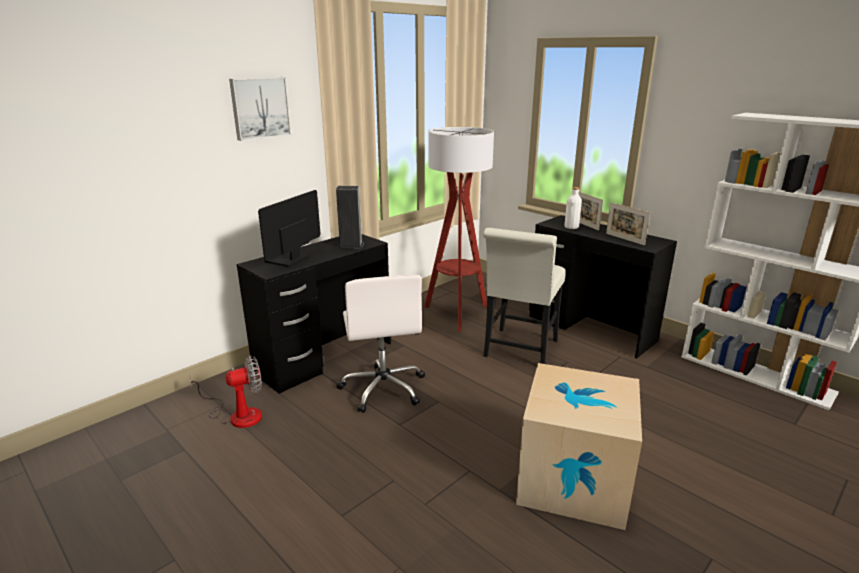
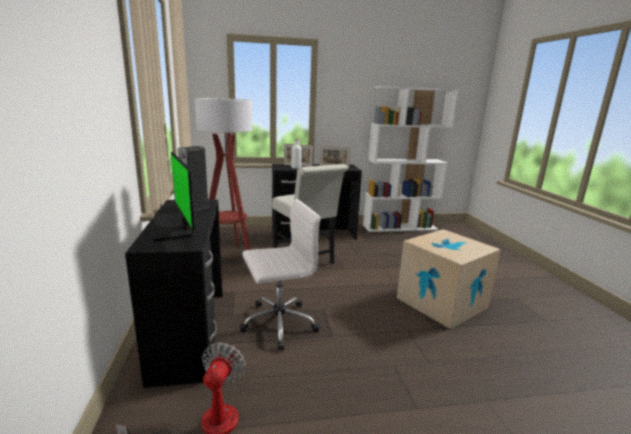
camera: 55 degrees left, 5 degrees down
picture [229,77,291,141] -> none
white office chair [336,274,425,413] -> white office chair turned 45 degrees counterclockwise [239,199,320,350]

